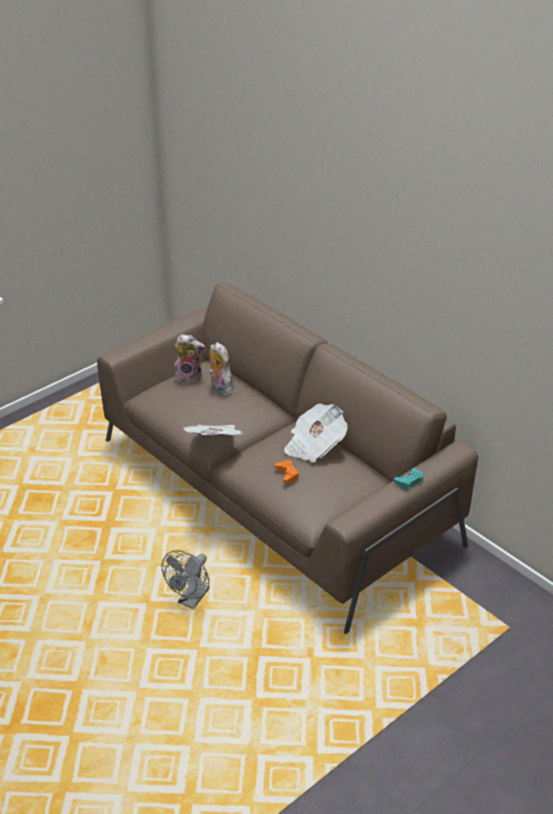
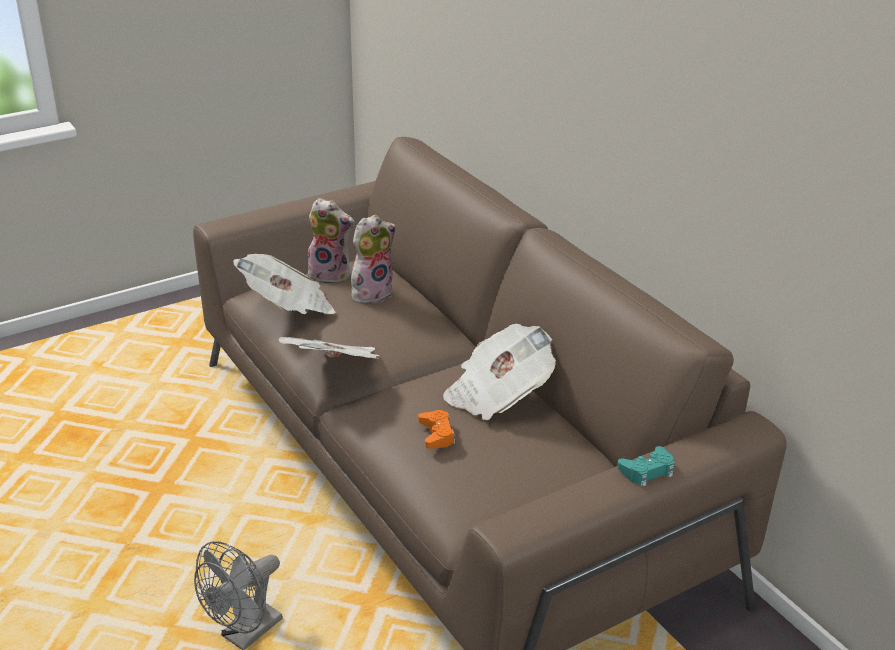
camera: 10 degrees right, 5 degrees down
plush toy [209,342,234,396] -> plush toy turned 75 degrees clockwise [351,215,396,304]
none -> newspaper [233,254,336,314]

